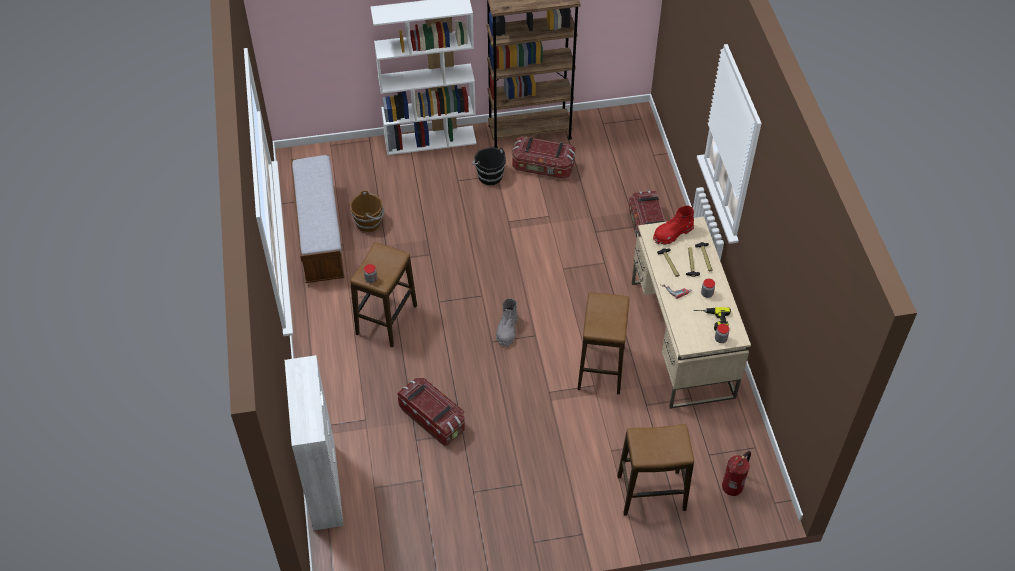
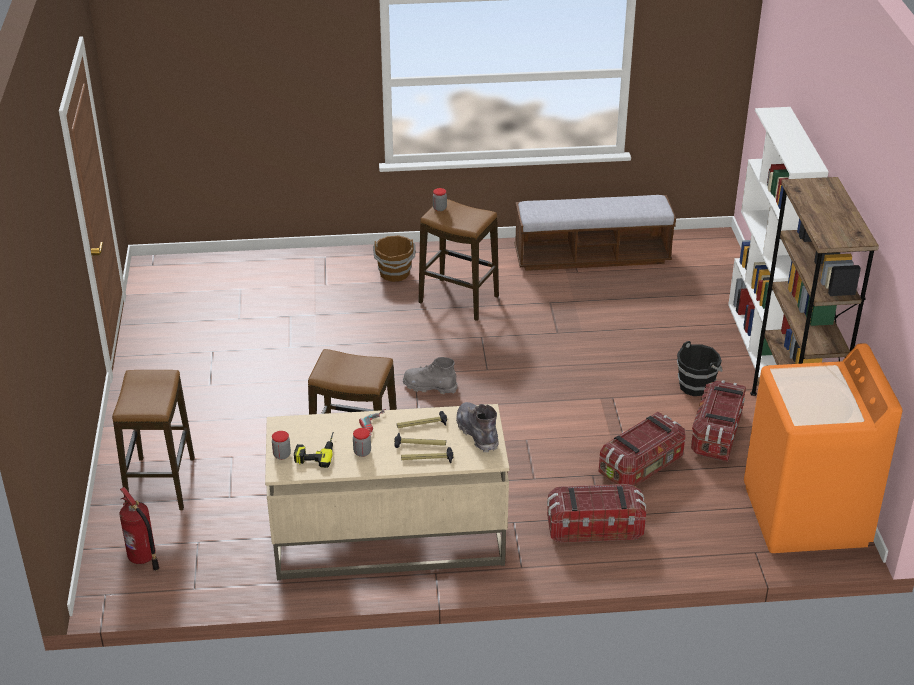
camera: 95 degrees right, 15 degrees down
white cabinet [285,355,344,531] -> none
brown bucket [350,190,385,232] -> brown bucket moved to [373,235,415,282]
storage box [397,378,465,446] -> storage box moved to [598,412,686,486]
red boot [653,205,694,245] -> grey boot [456,402,498,453]
none -> orange washing machine [744,343,903,553]

